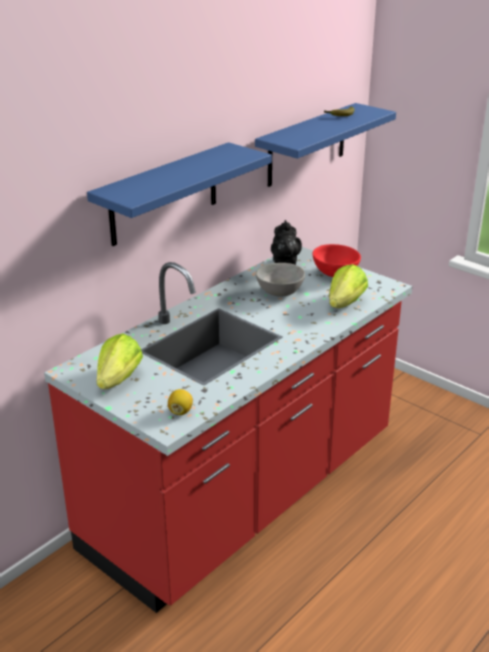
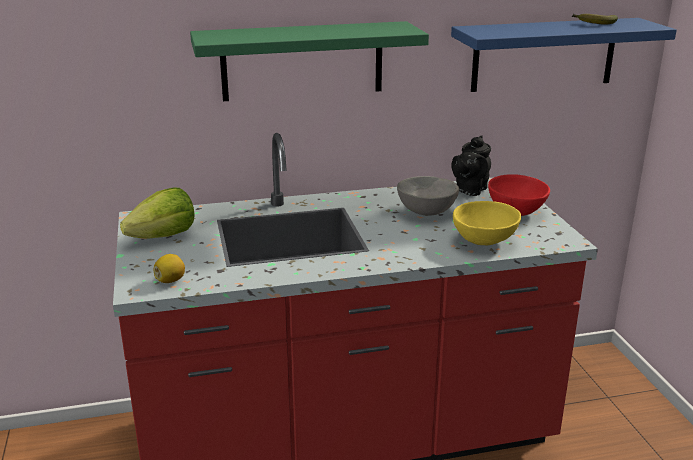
camera: 35 degrees right, 5 degrees down
blue shelf [87,142,272,246] -> green shelf [190,21,429,101]
lettuce [329,264,368,308] -> yellow bowl [453,201,521,245]

